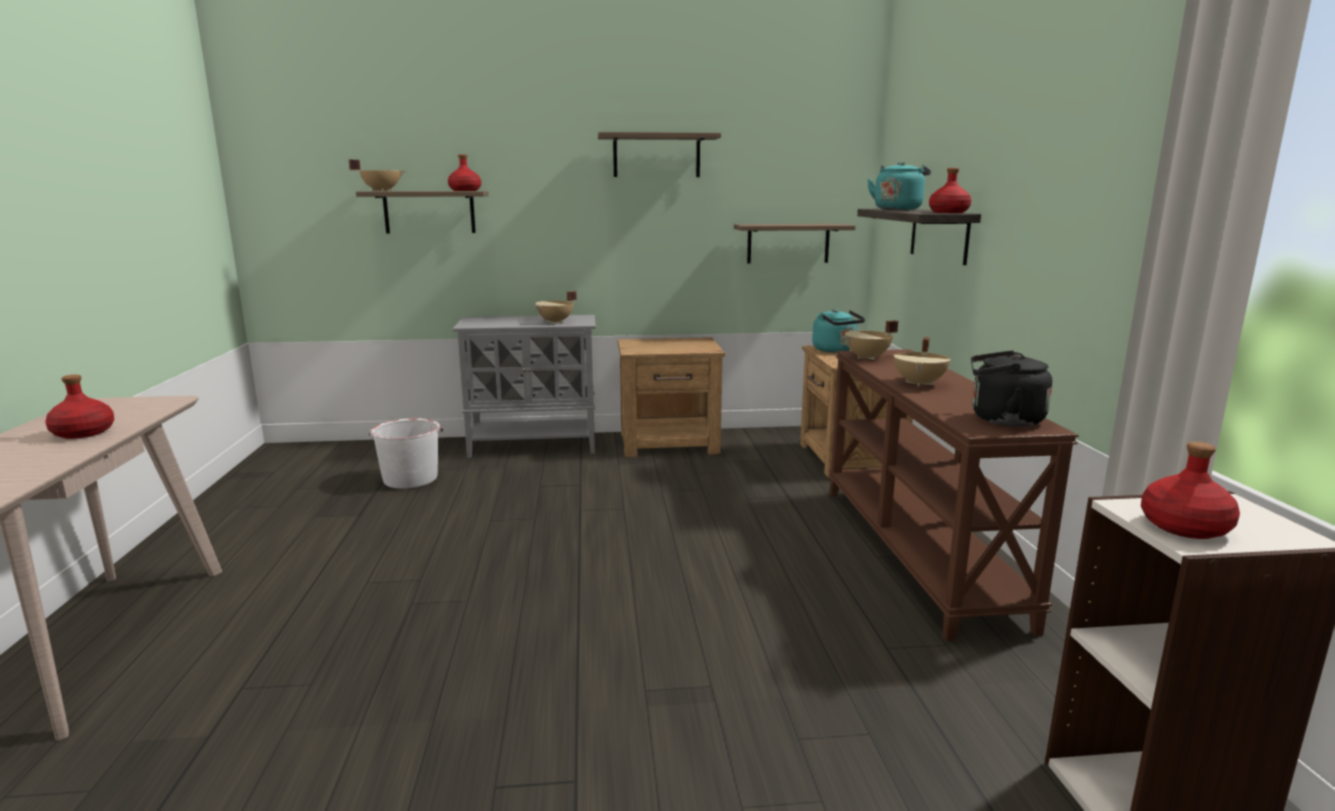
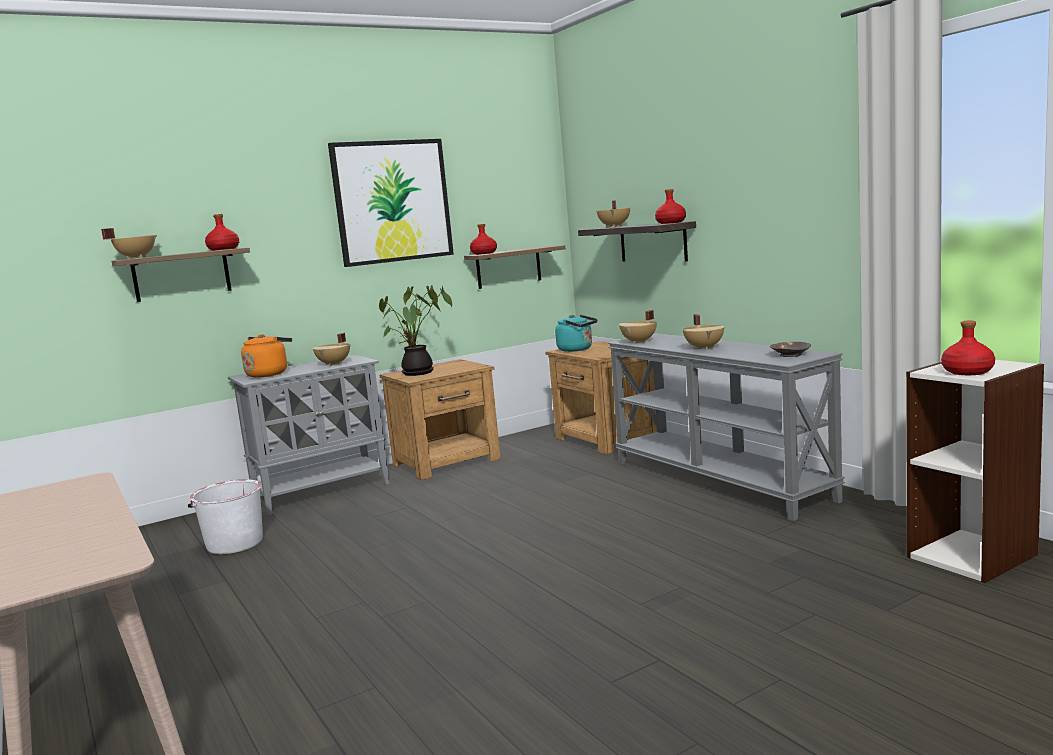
camera: 25 degrees left, 5 degrees down
red bottle [45,374,114,439] -> red bottle moved to [470,224,497,255]
shelf [598,132,721,177] -> picture [328,139,454,267]
brown console table [829,349,1079,642] -> grey console table [608,333,845,521]
turquoise kettle [867,162,931,210] -> beige cooking pot [596,200,630,227]
black kettle [971,351,1053,426] -> brown bowl [770,342,811,357]
none -> orange kettle [241,334,292,378]
none -> potted plant [379,285,452,376]

